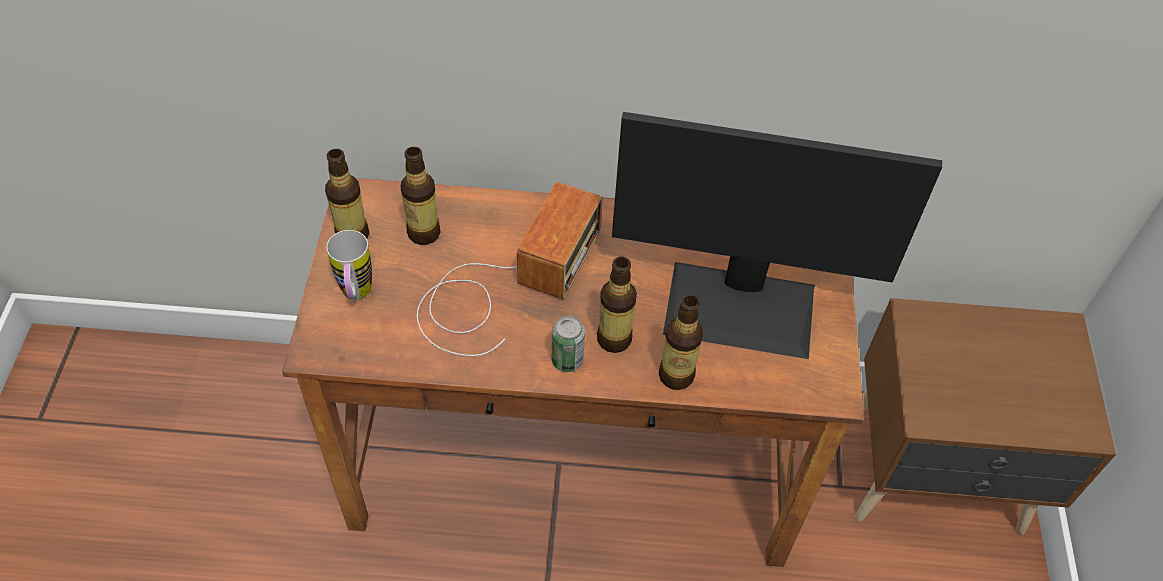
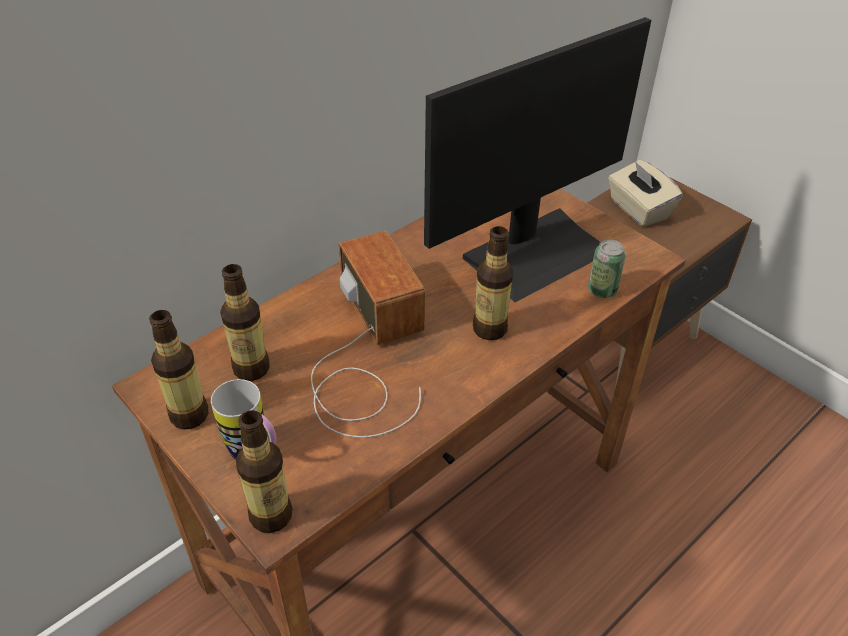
camera: 45 degrees left, 10 degrees down
can [552,316,585,372] -> can moved to [588,240,626,298]
bottle [659,294,703,390] -> bottle moved to [236,410,293,533]
none -> beige tissue box [608,160,683,227]

